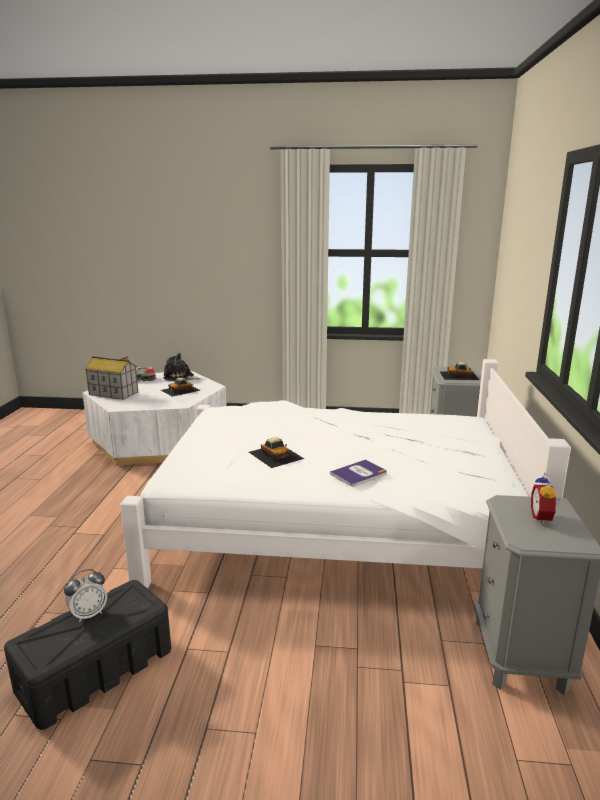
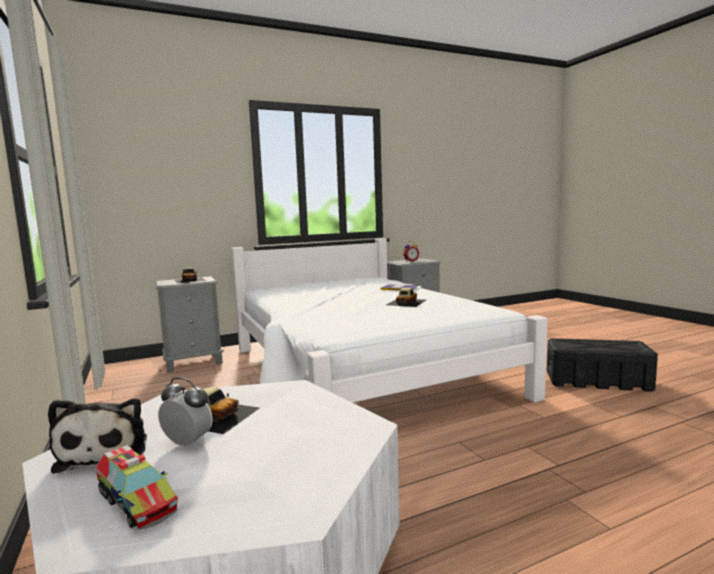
camera: 120 degrees left, 10 degrees down
alarm clock [64,569,107,622] -> alarm clock moved to [158,377,213,447]
toy house [85,356,138,400] -> none

